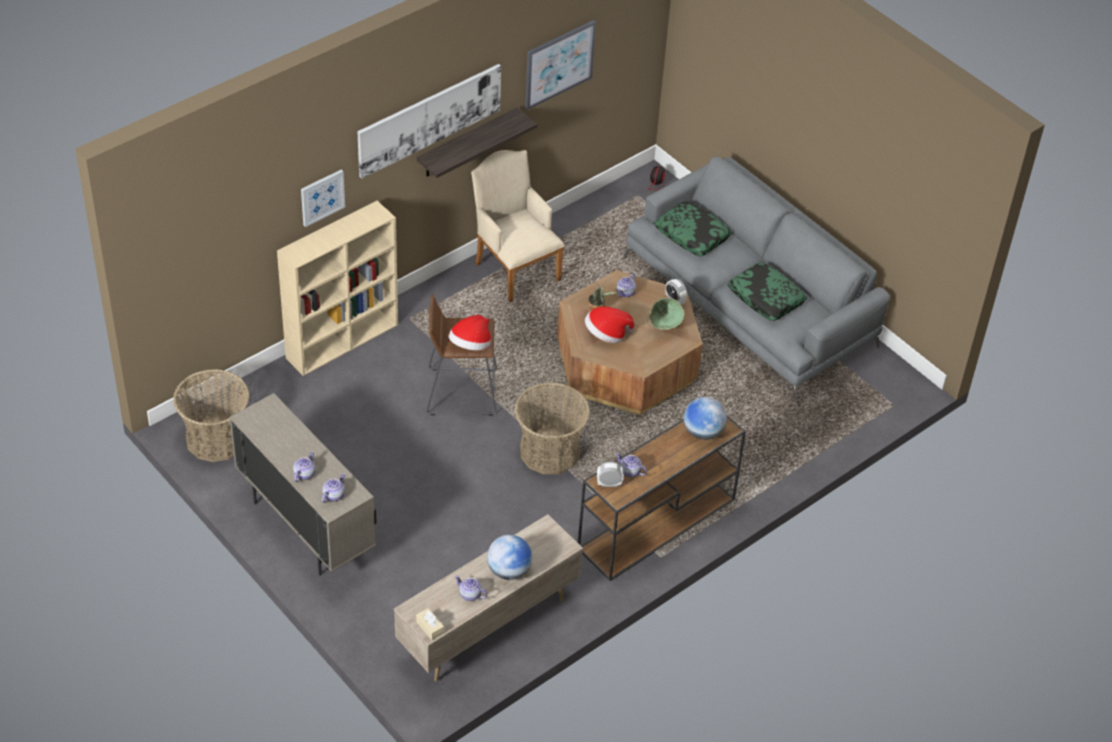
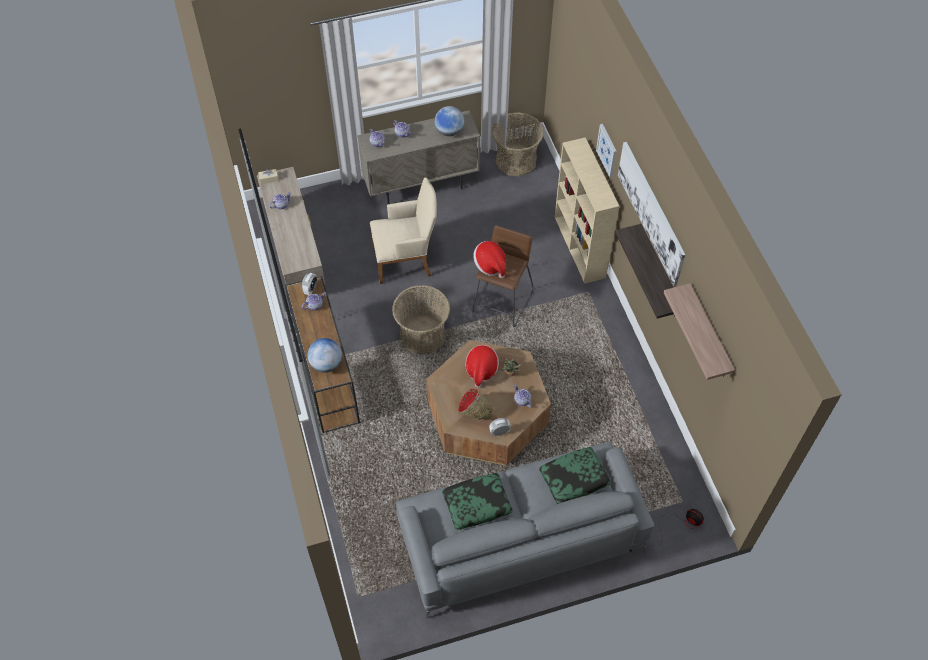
camera: 115 degrees right, 10 degrees up
beige armchair [471,150,565,302] -> beige armchair moved to [370,178,437,284]
globe [487,535,532,580] -> globe moved to [435,106,464,136]
picture [525,20,596,110] -> shelf [664,283,735,380]
green bowl [649,298,684,329] -> red bowl [459,389,492,419]

